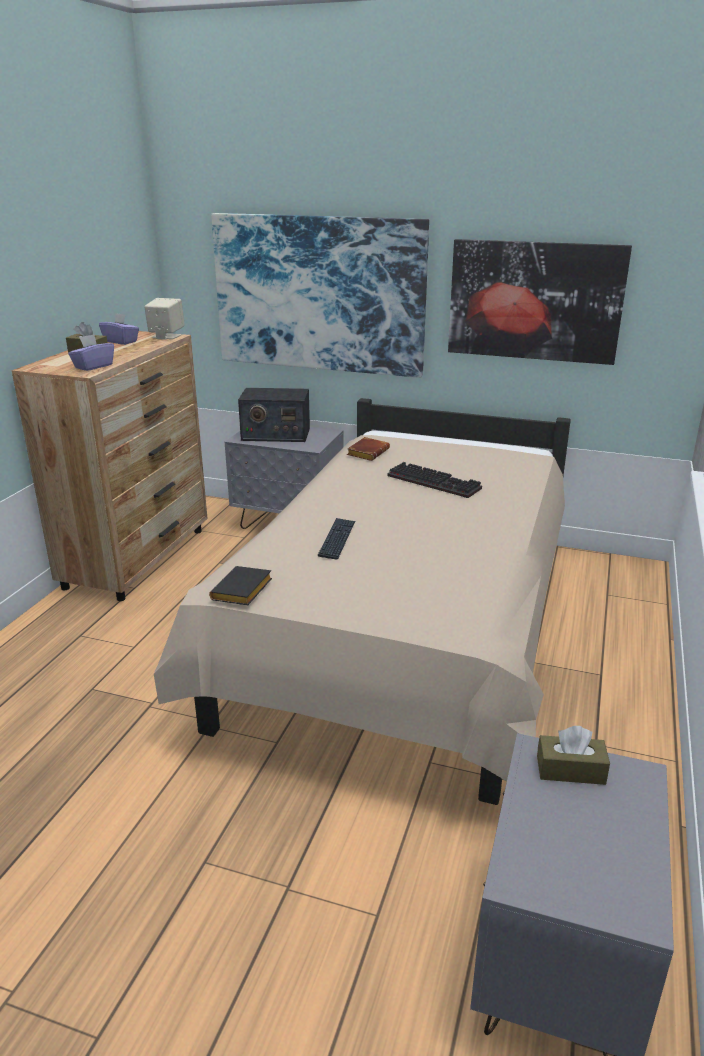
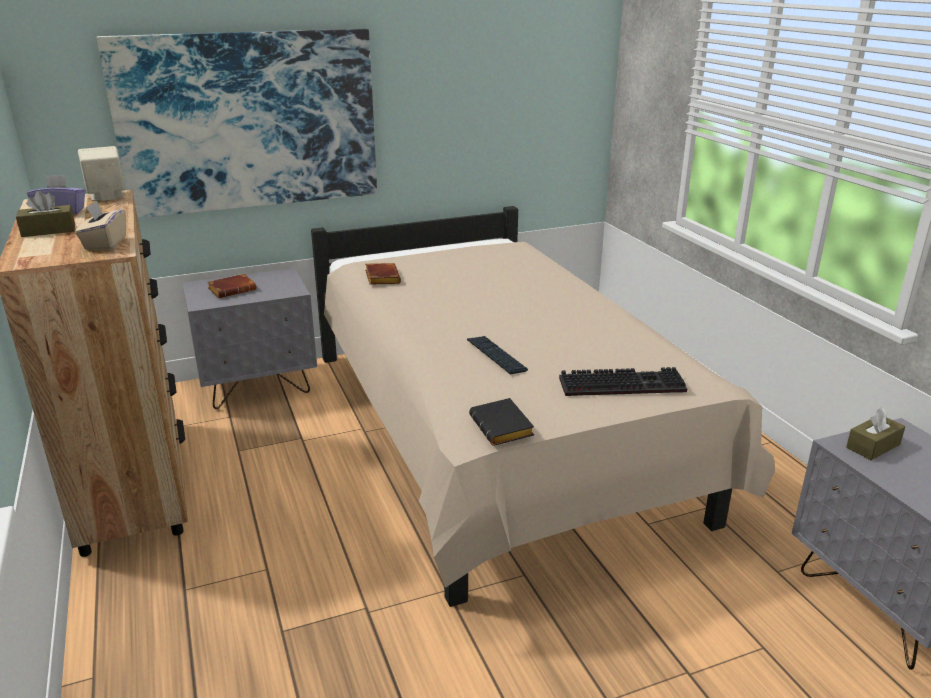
camera: 40 degrees left, 0 degrees up
purple tissue box [68,334,114,371] -> beige tissue box [75,201,126,250]
radio [238,388,310,442] -> brown book [207,274,256,298]
keyboard [387,462,482,498] -> keyboard moved to [559,367,687,396]
picture [448,239,632,365] -> none

